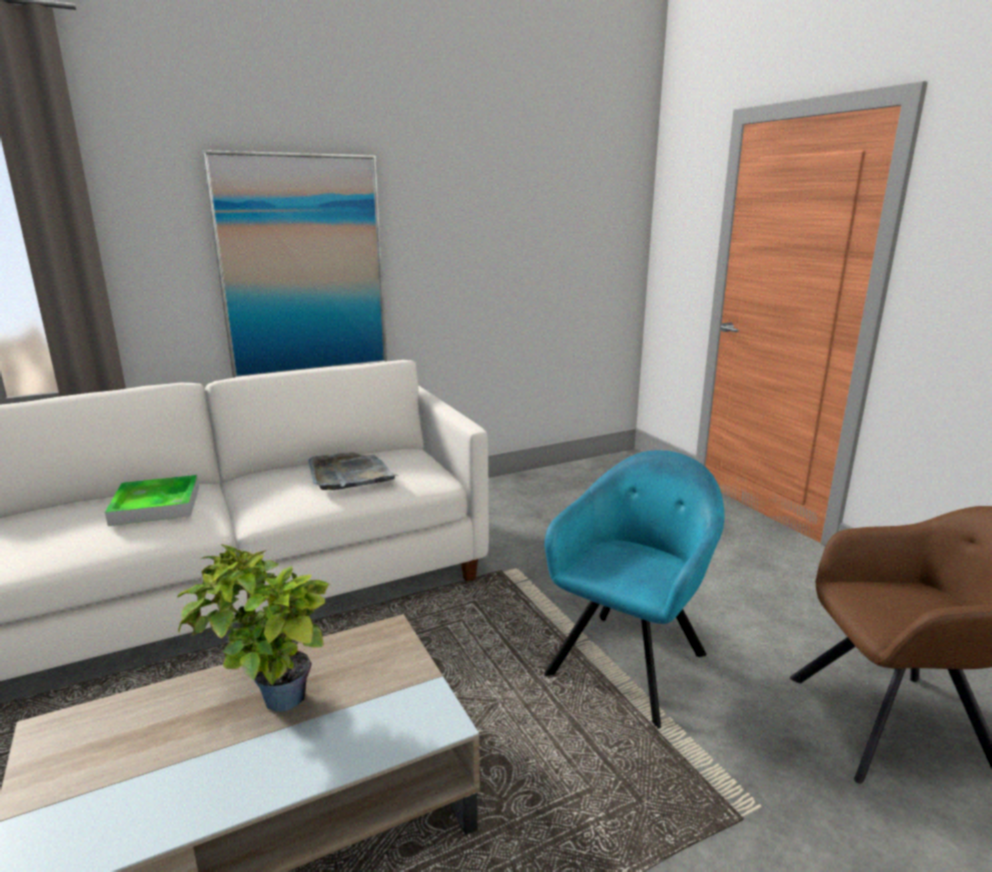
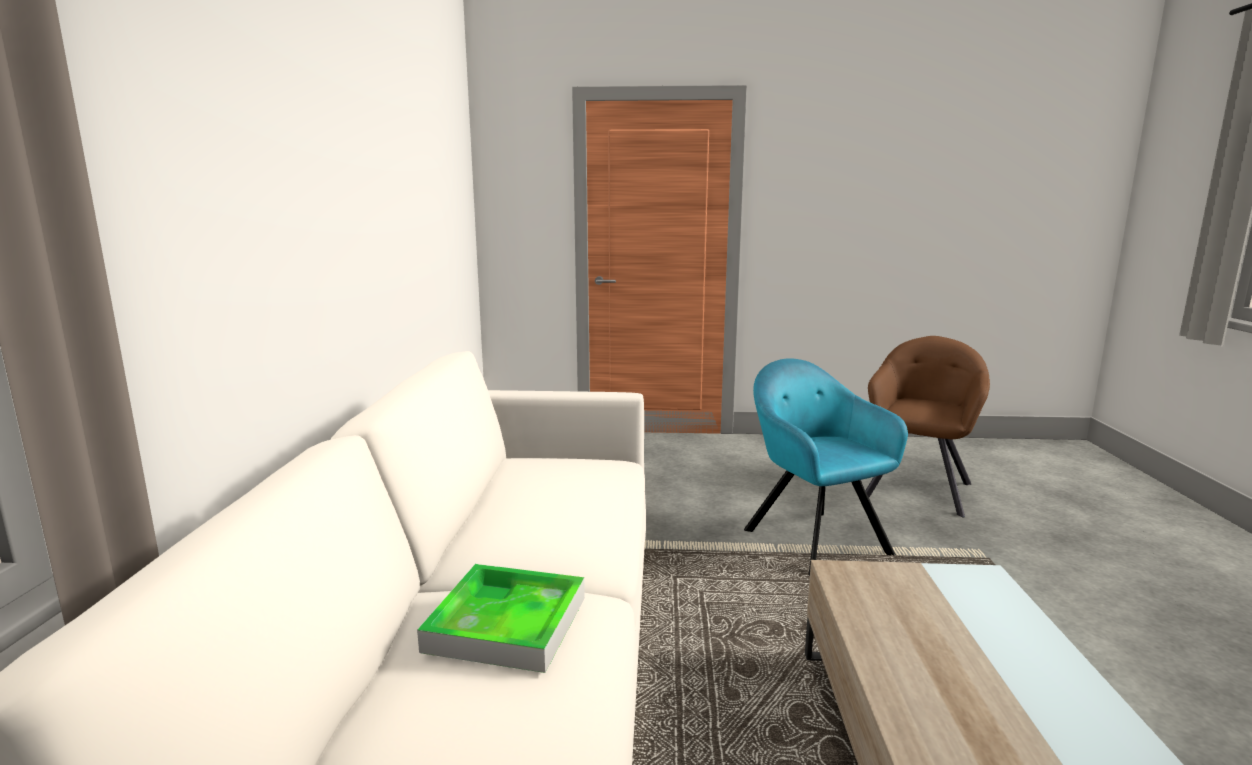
camera: 60 degrees left, 5 degrees down
potted plant [177,544,331,712] -> none
picture [202,150,387,378] -> none
grey tray [308,452,398,490] -> none

